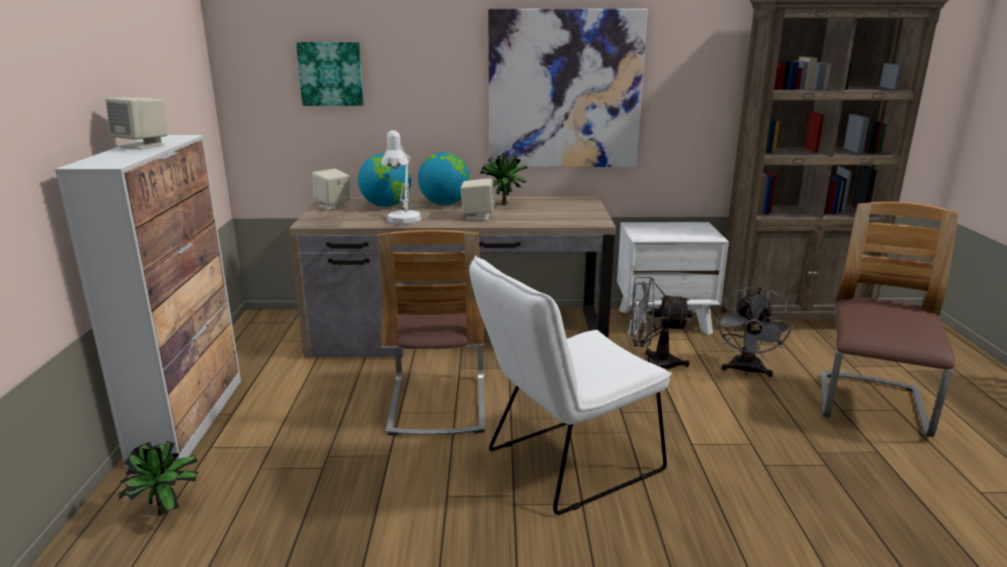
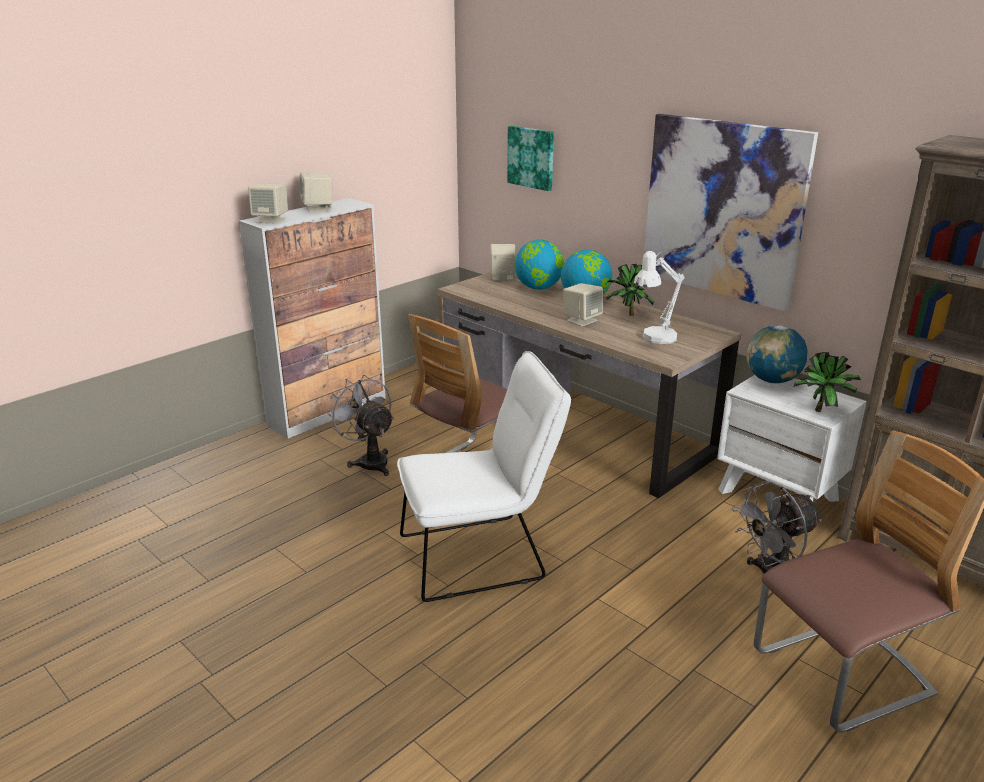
camera: 45 degrees right, 5 degrees up
potted plant [119,441,199,515] -> potted plant moved to [794,352,861,412]
white table lamp [381,130,422,225] -> white table lamp moved to [634,251,685,344]
white chair [469,255,672,515] -> white chair turned 150 degrees clockwise [397,351,571,602]
grey fan [631,277,693,369] -> grey fan moved to [326,375,394,476]
none -> beige speaker [248,183,288,224]
none -> globe [746,325,808,384]

